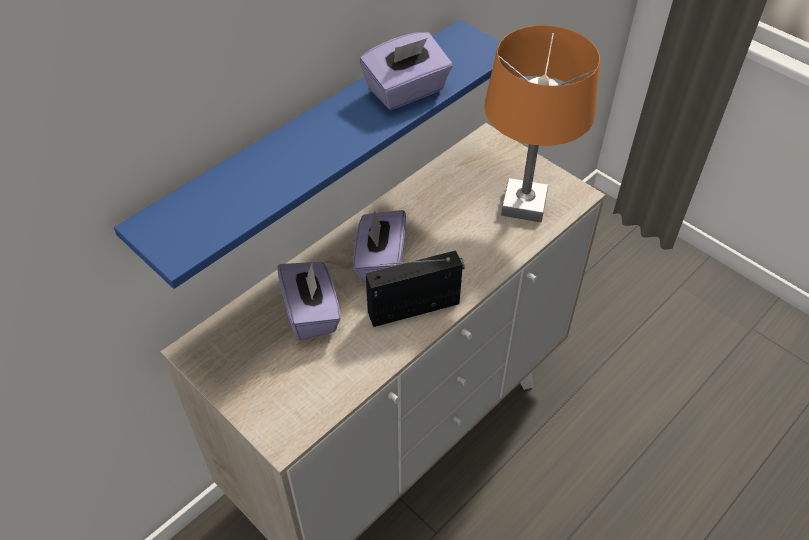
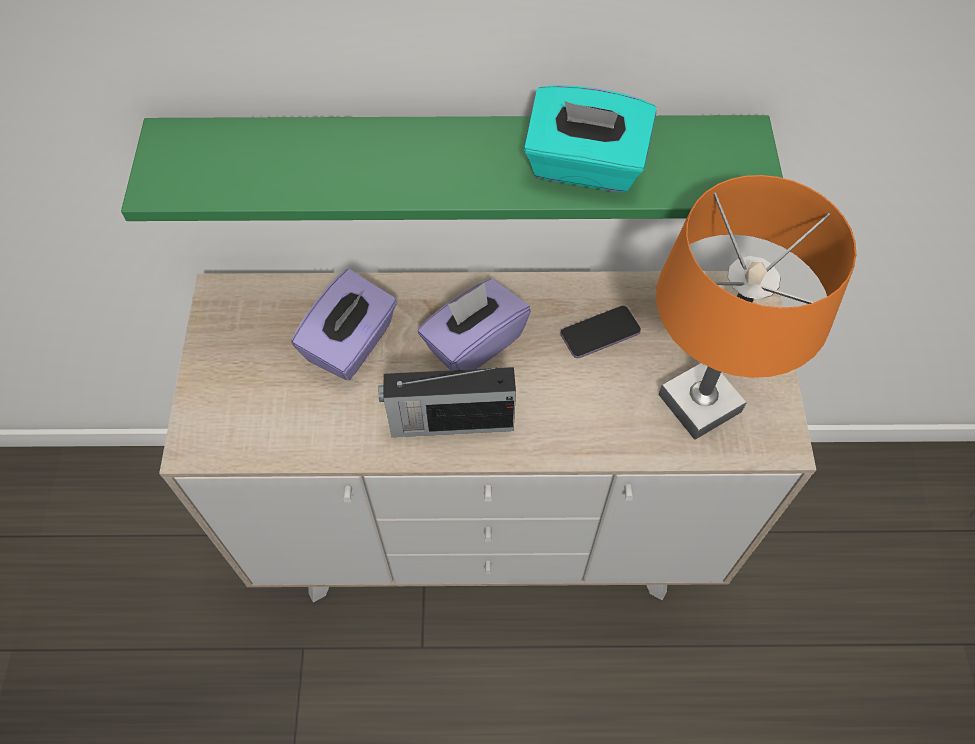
camera: 45 degrees right, 10 degrees up
blue shelf [114,20,500,289] -> green shelf [121,115,783,221]
purple tissue box [360,32,453,110] -> turquoise tissue box [524,85,657,192]
radio [366,250,465,327] -> radio turned 150 degrees clockwise [378,367,516,437]
none -> phone [561,306,641,358]

